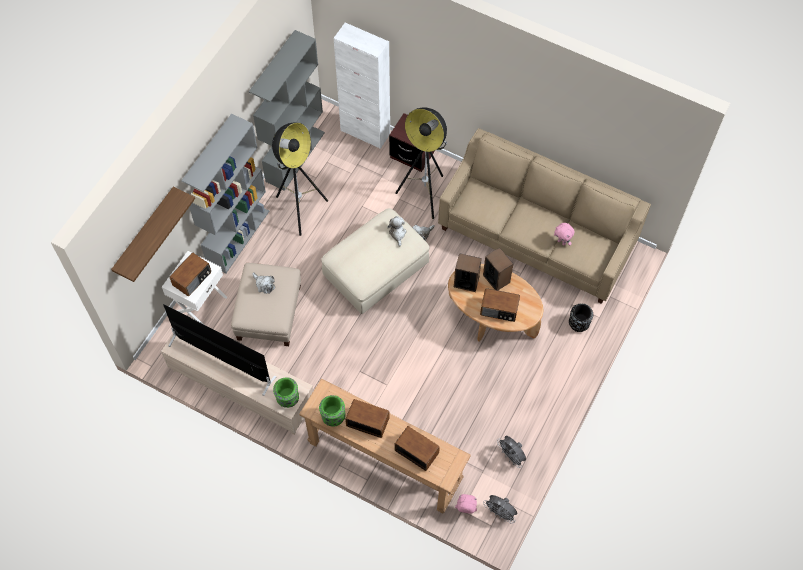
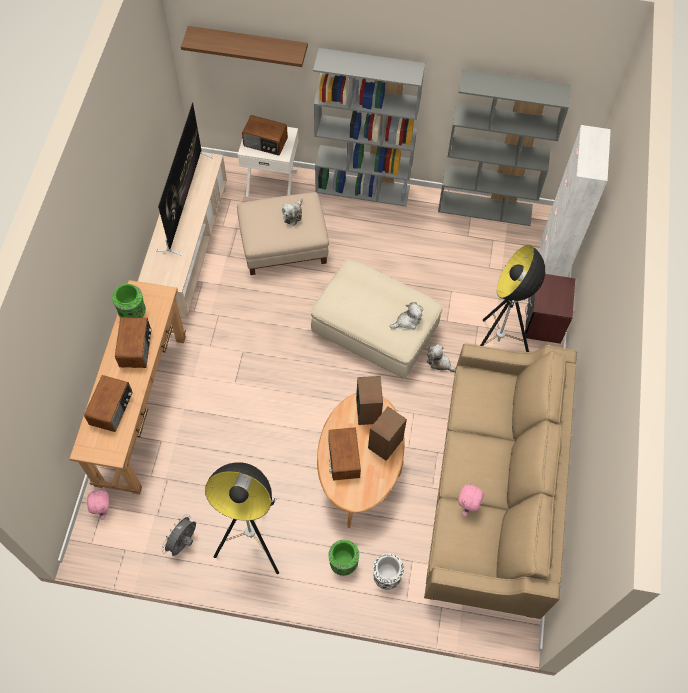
camera: 70 degrees right, 0 degrees up
floor lamp [272,122,328,236] -> floor lamp moved to [205,462,279,574]
green vase [273,377,299,408] -> green vase moved to [328,540,359,576]
grey fan [483,495,517,524] -> none
black vase [569,303,593,332] -> white vase [373,554,404,590]

